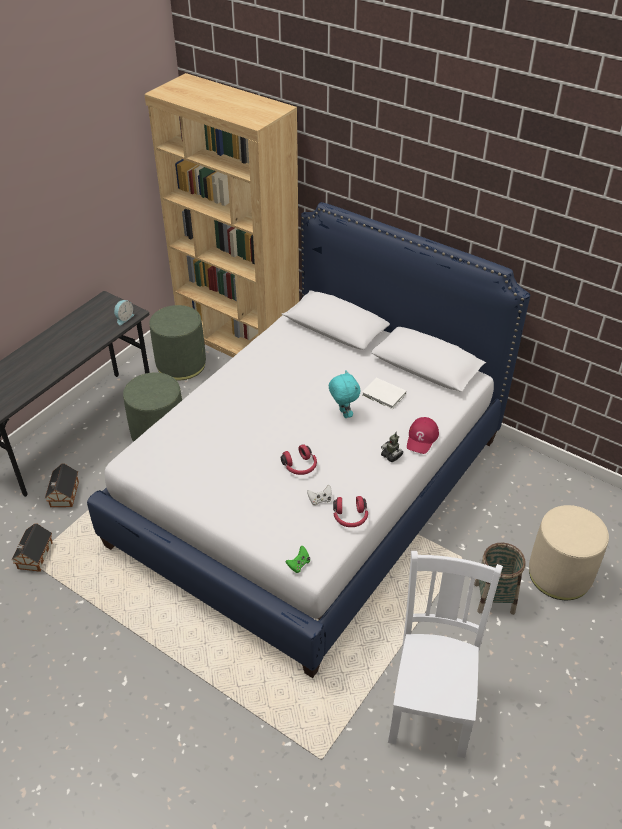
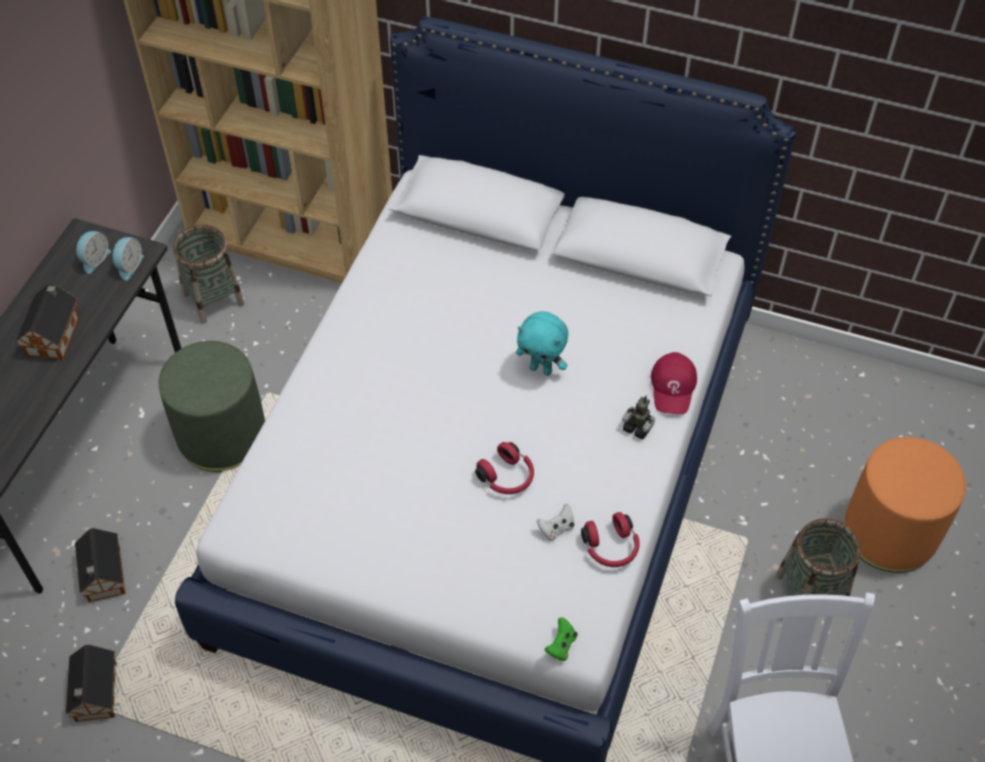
camera: 15 degrees left, 10 degrees up
green ottoman [149,305,206,380] -> basket [173,225,244,324]
turquoise plush toy [329,370,361,418] -> turquoise plush toy turned 150 degrees clockwise [516,311,568,376]
white book [362,378,406,409] -> none
beige ottoman [529,505,609,600] -> orange ottoman [845,437,966,573]
none -> toy house [15,283,80,360]
none -> alarm clock [76,231,111,274]

